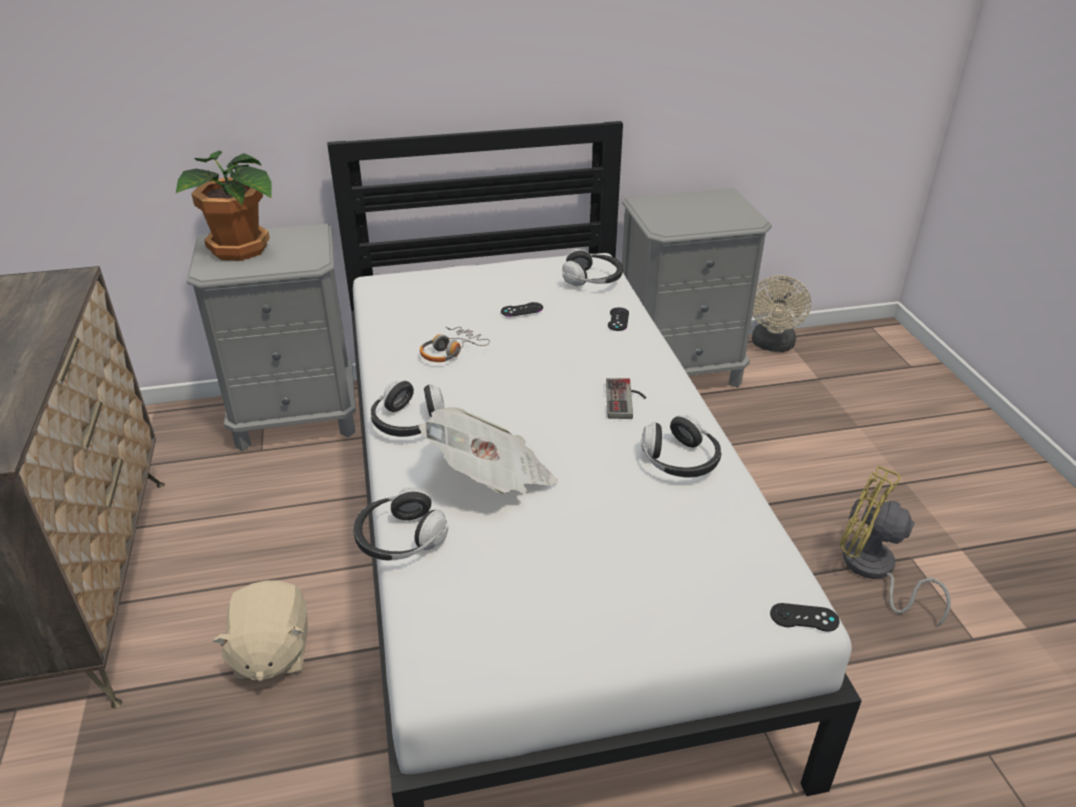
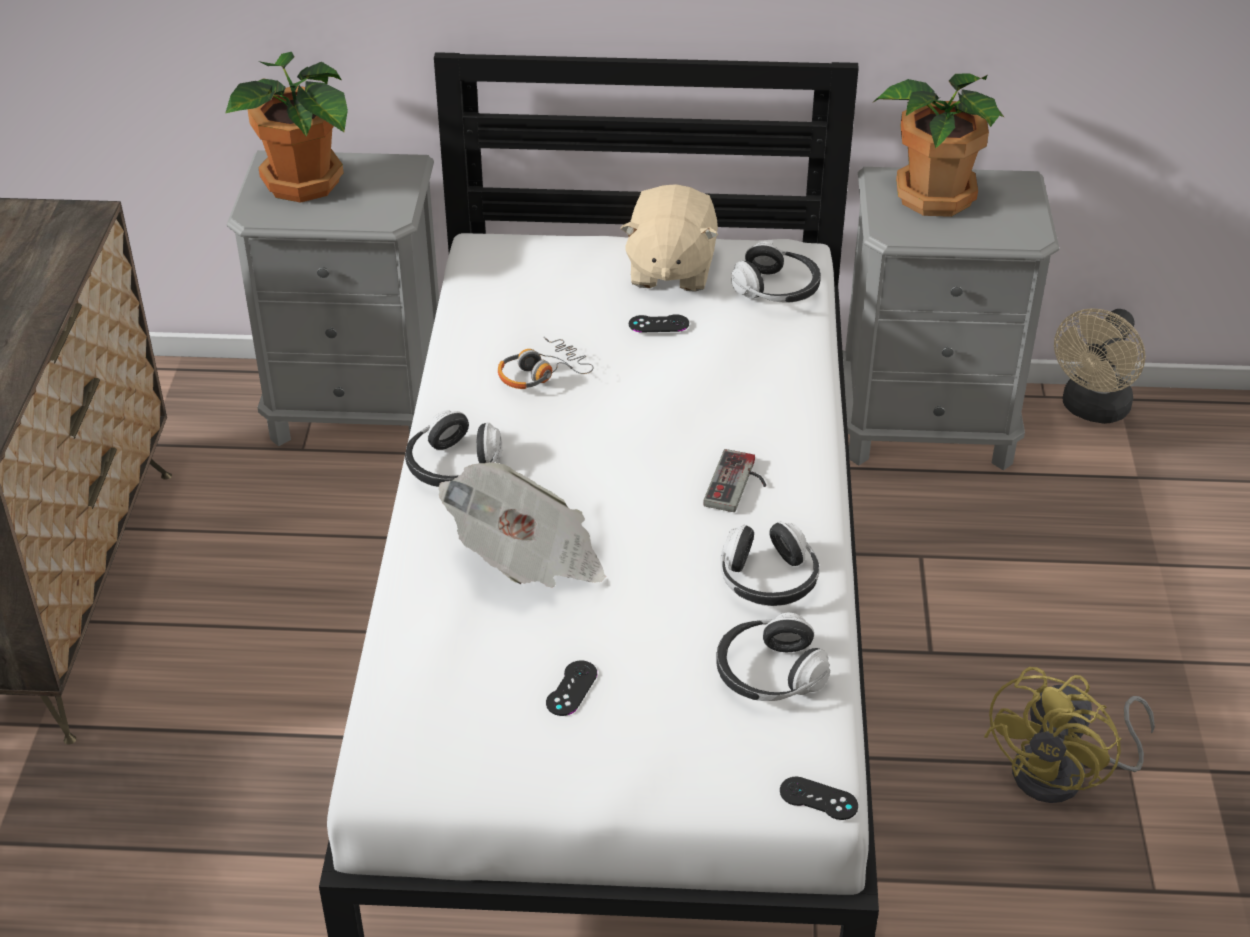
camera: 15 degrees right, 5 degrees up
beige plush toy [212,580,308,681] -> beige plush toy moved to [620,184,718,292]
headphones [353,487,448,561] -> headphones moved to [716,613,830,701]
black game controller [608,307,629,331] -> black game controller moved to [546,661,597,716]
yellow fan [840,466,951,627] -> yellow fan turned 105 degrees counterclockwise [984,667,1155,803]
none -> potted plant [872,73,1004,217]

